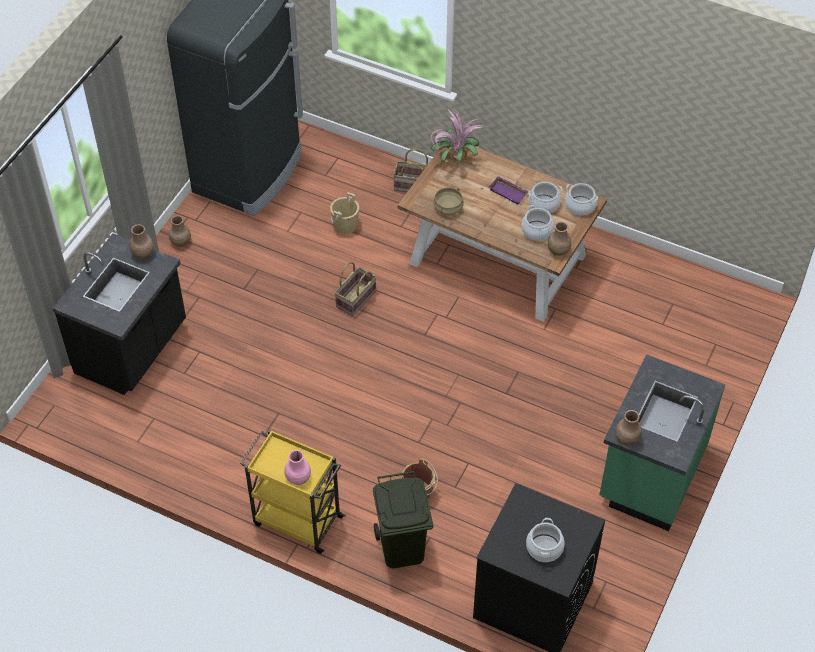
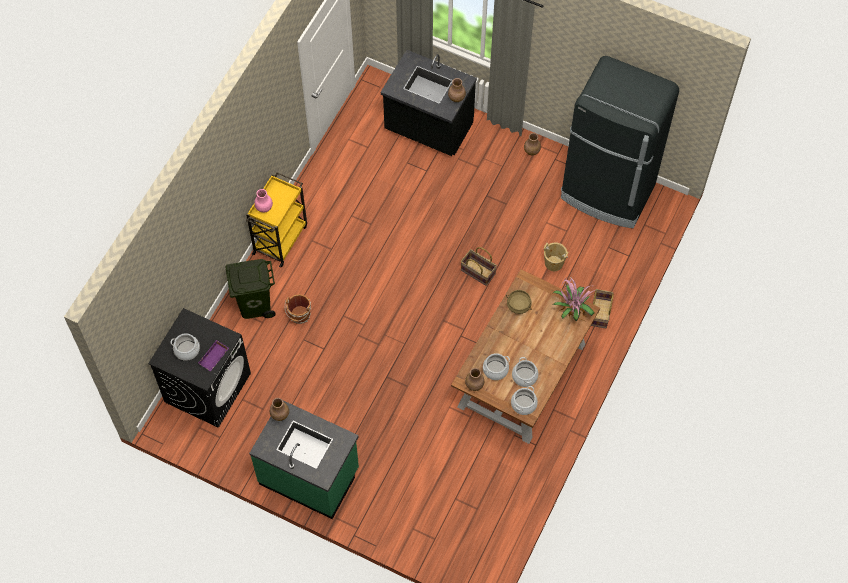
camera: 90 degrees right, 10 degrees up
purple tray [489,176,528,205] -> purple tray moved to [198,340,229,372]

